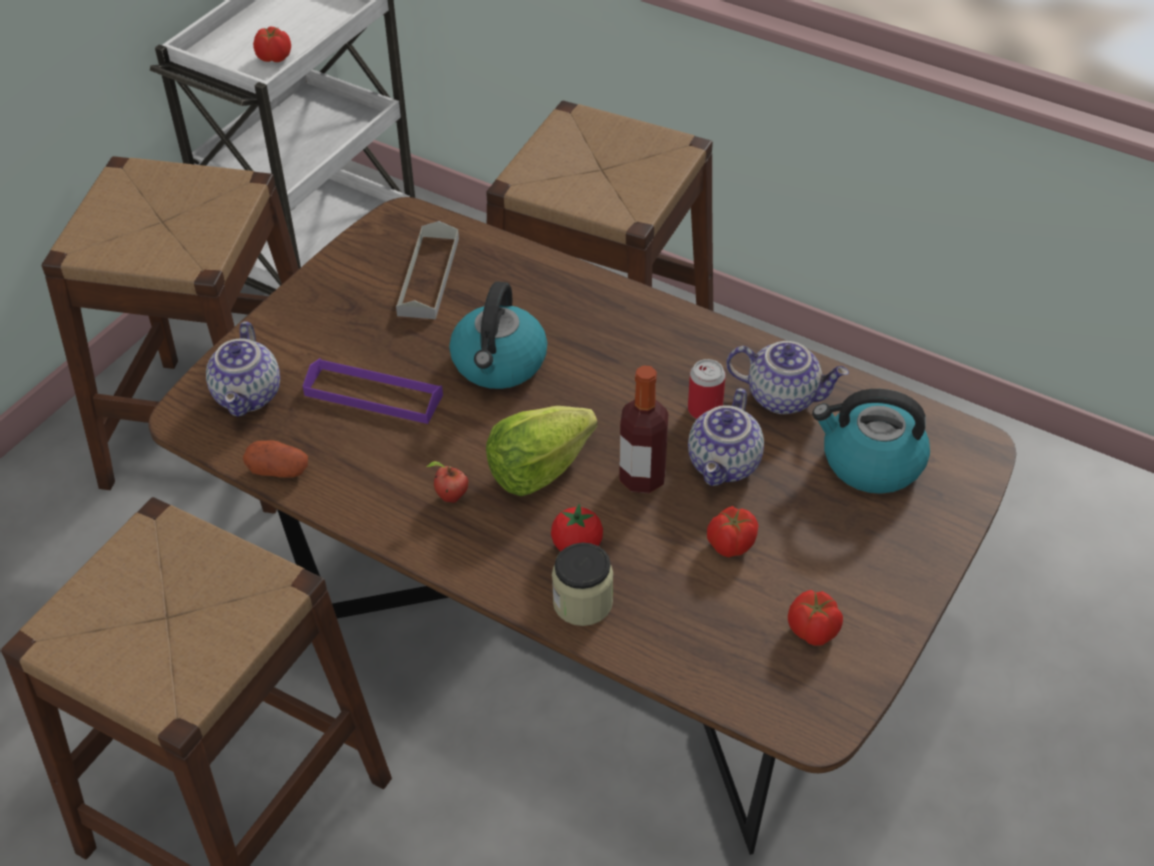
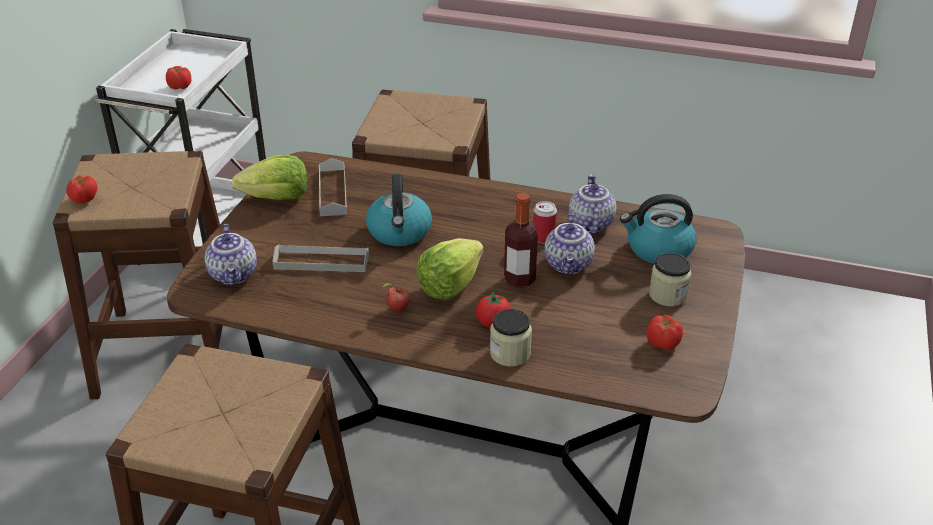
camera: 15 degrees left, 10 degrees down
potato [243,440,308,478] -> none
purple tray [303,358,443,424] -> grey tray [273,244,369,272]
tomato [707,506,758,557] -> tomato moved to [66,175,97,204]
teapot [727,341,849,414] -> teapot turned 90 degrees counterclockwise [569,174,617,234]
none -> lettuce [232,155,307,200]
none -> jar [649,253,691,306]

